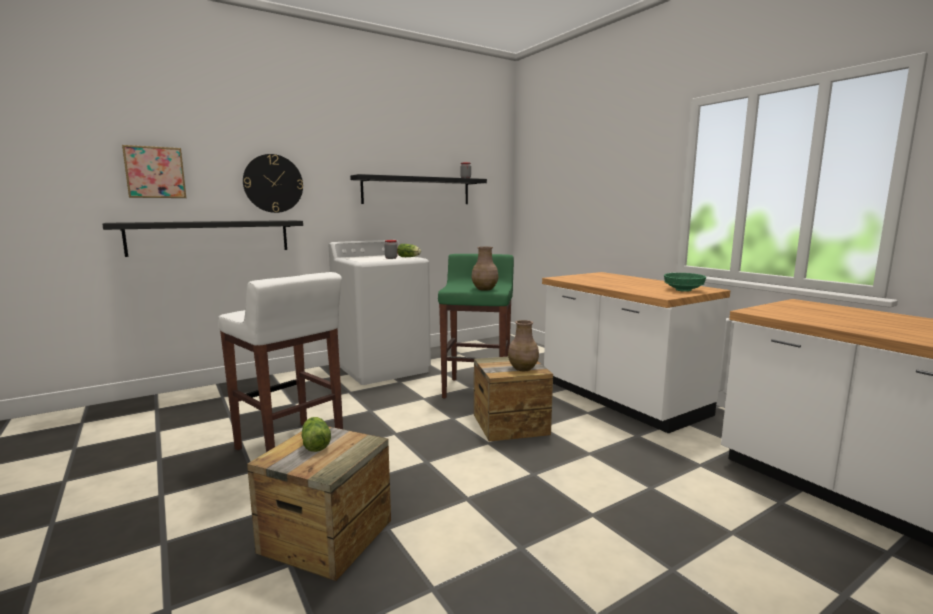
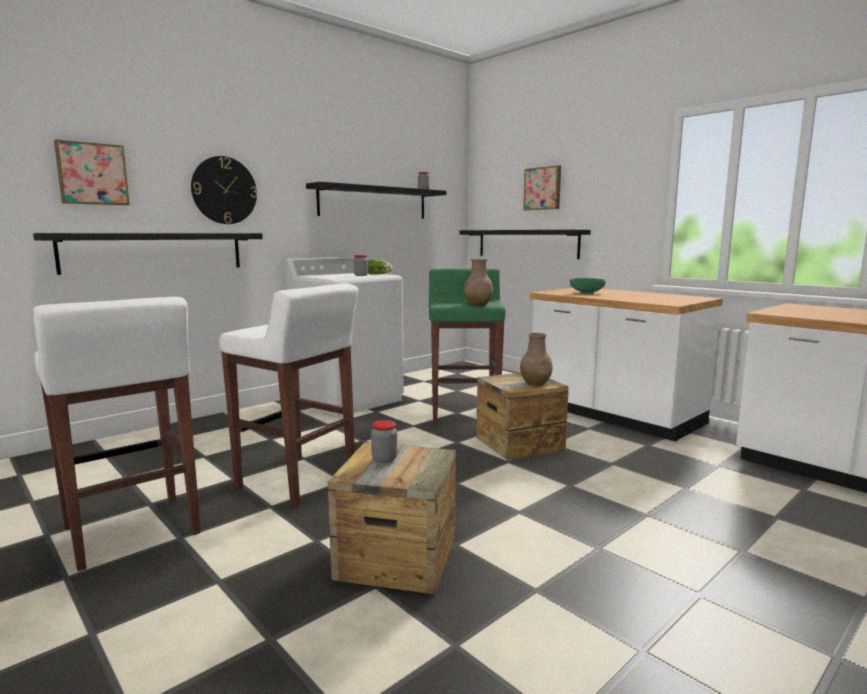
camera: 10 degrees left, 0 degrees up
lettuce [302,417,331,452] -> jar [371,420,397,463]
green bowl [664,273,706,292] -> green bowl moved to [570,278,606,294]
none -> white stool [33,297,201,571]
none -> black shelf [459,230,591,259]
none -> picture [523,165,561,210]

